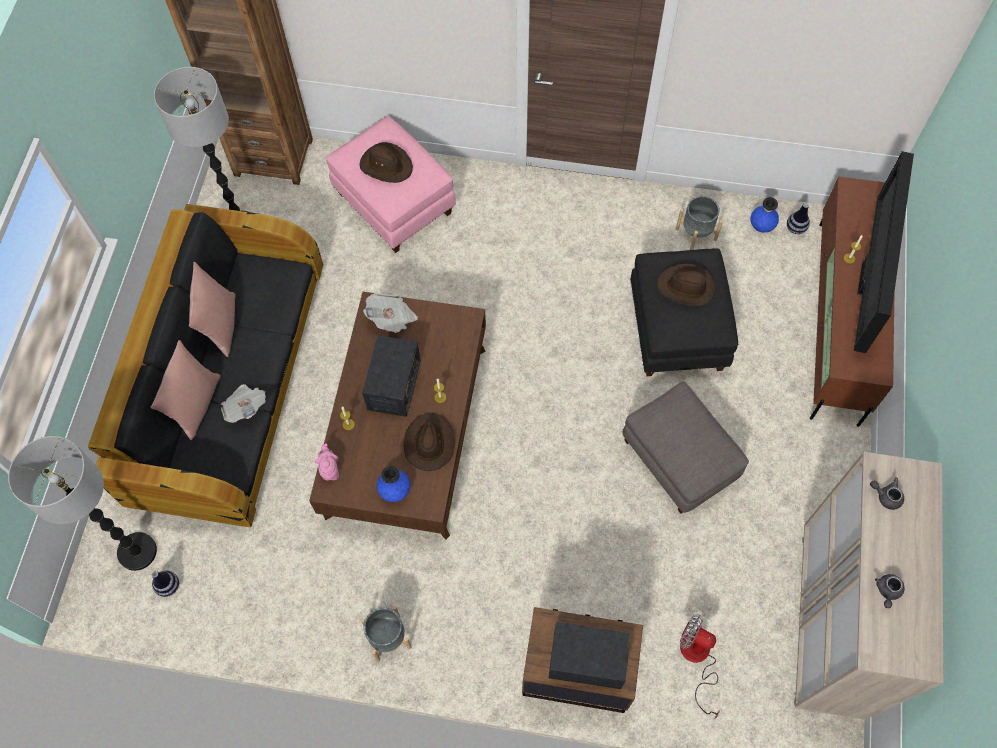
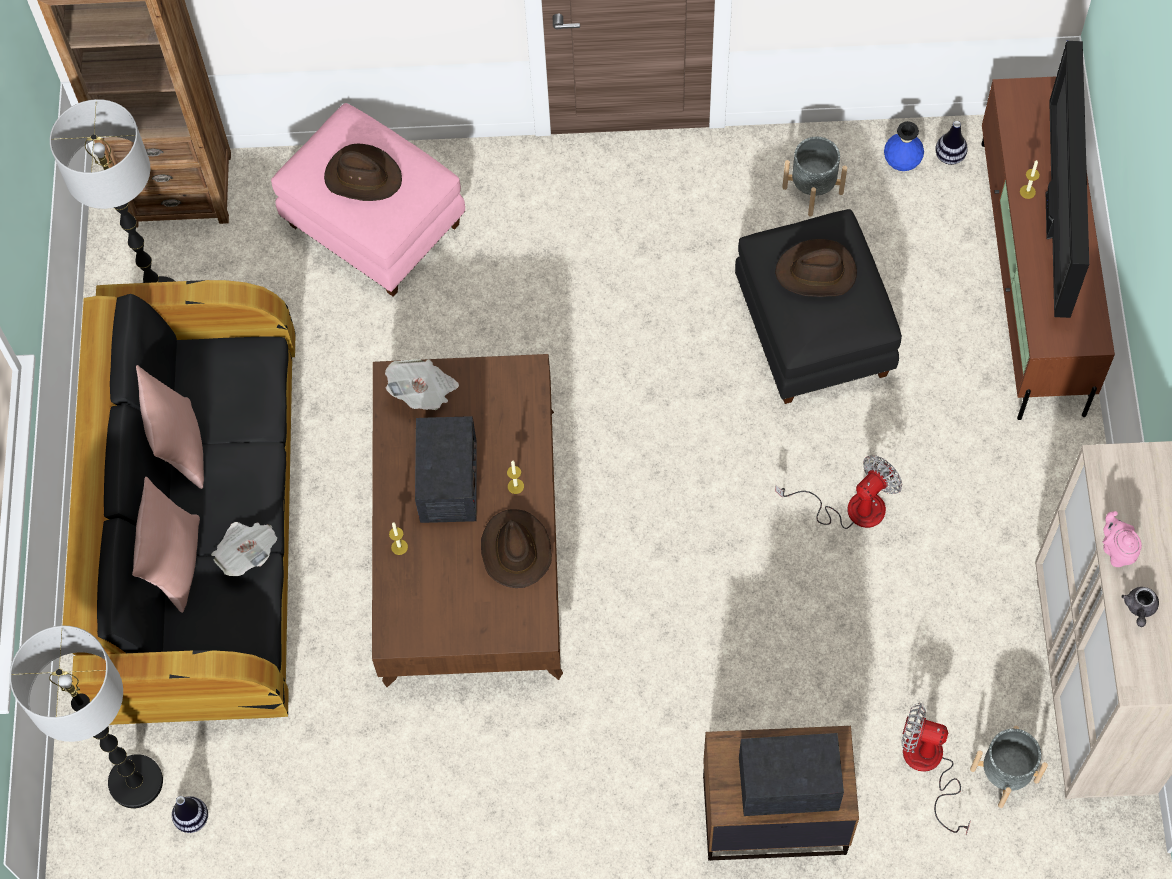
camera: 10 degrees left, 0 degrees up
pink teapot [315,444,339,480] -> pink teapot moved to [1103,511,1142,567]
grey planter [361,605,411,662] -> grey planter moved to [970,726,1048,808]
blue vase [377,466,410,502] -> none
grey ottoman [623,381,749,514] -> fan [775,455,902,529]
grey teapot [870,477,904,510] -> none

